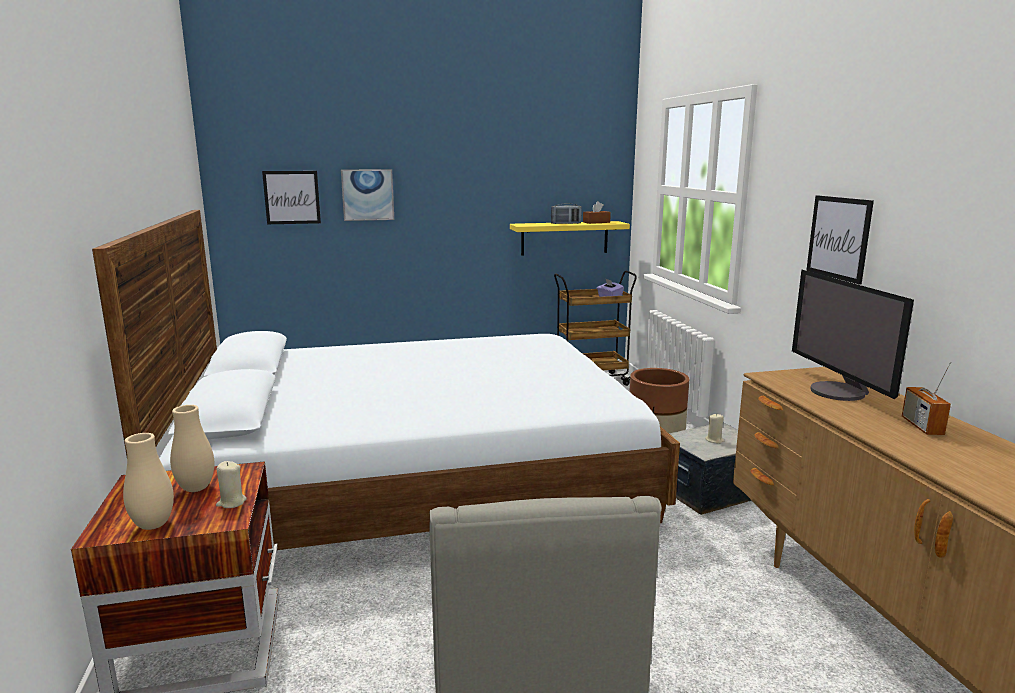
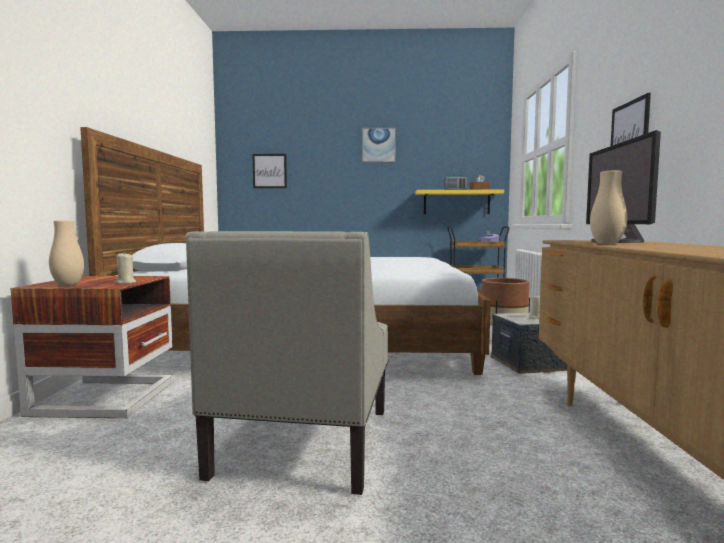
camera: 15 degrees right, 10 degrees down
beige vase [170,405,214,492] -> beige vase moved to [590,170,627,244]
picture [341,169,394,221] -> picture moved to [362,128,396,163]
radio [902,362,951,435] -> none

